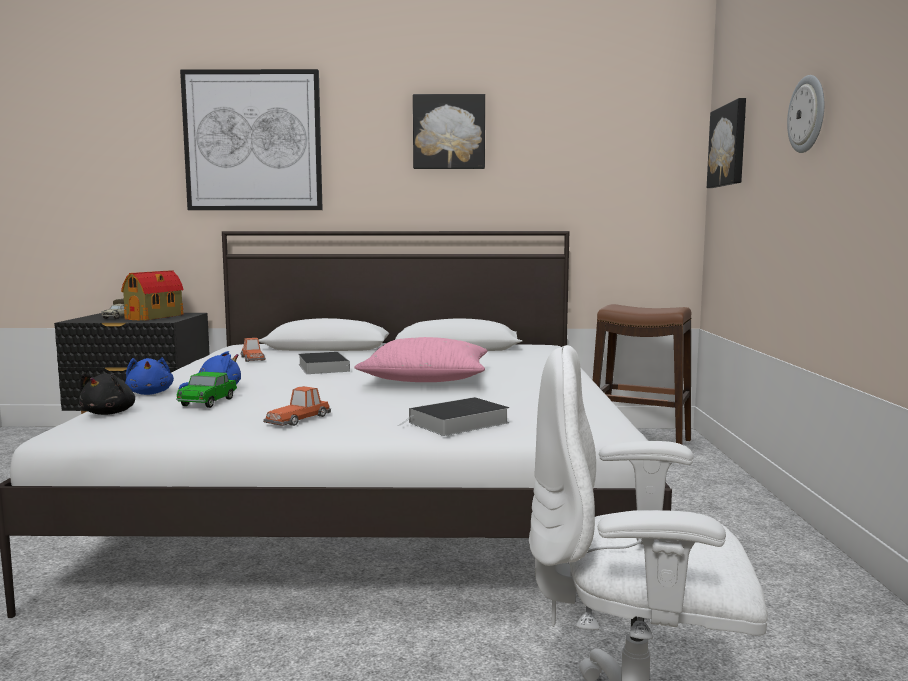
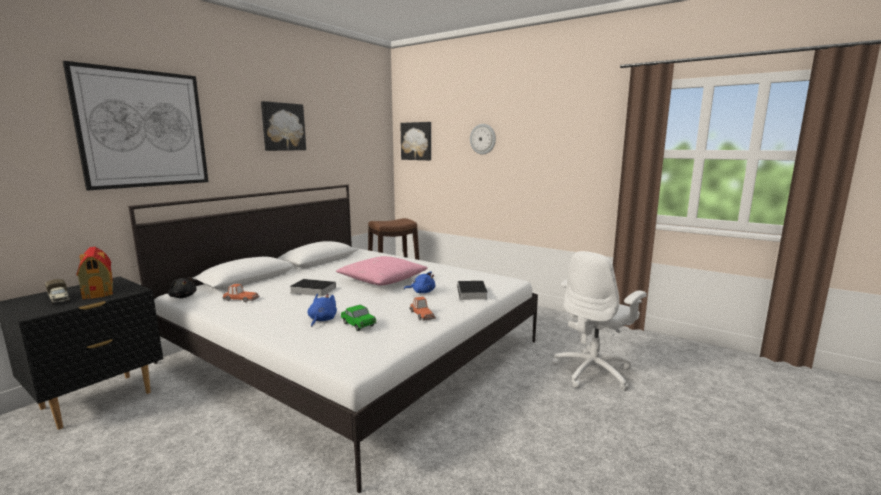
camera: 55 degrees left, 5 degrees up
black plush toy [79,372,135,415] -> black plush toy moved to [168,277,197,298]
blue plush toy [125,357,174,395] -> blue plush toy moved to [404,271,435,293]

